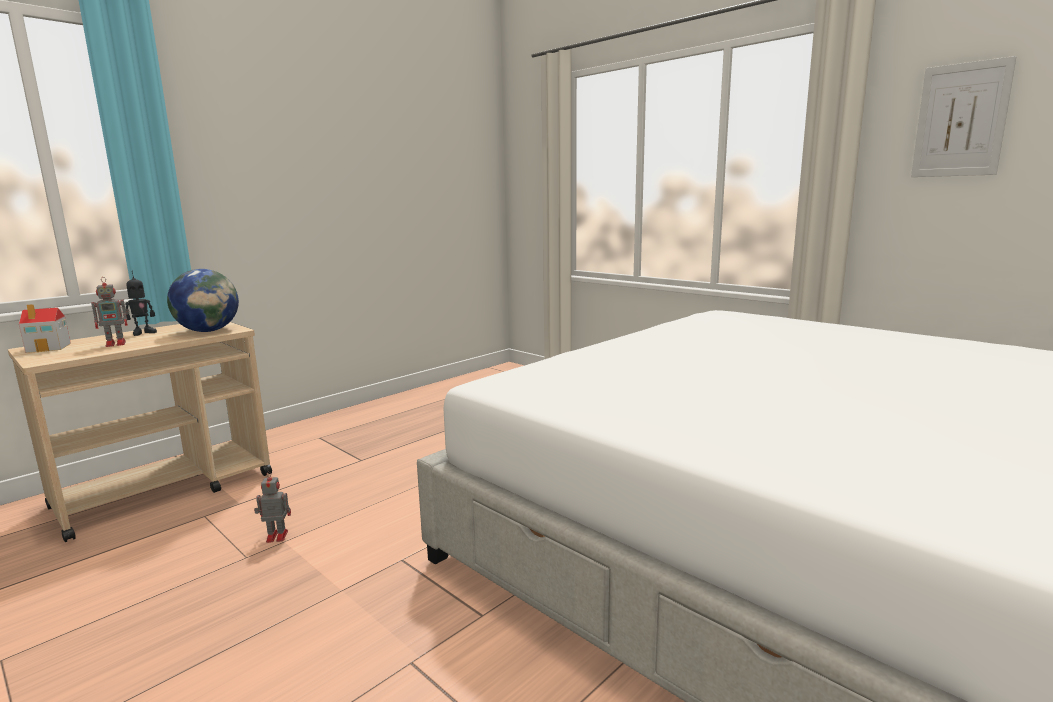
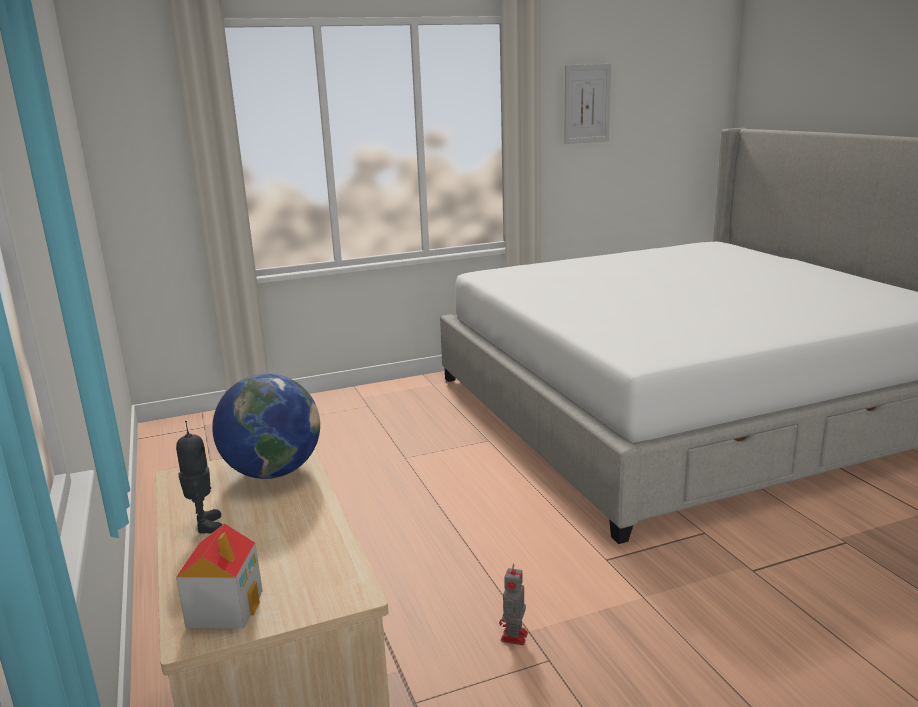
camera: 65 degrees left, 5 degrees up
toy robot [91,277,129,347] -> none

